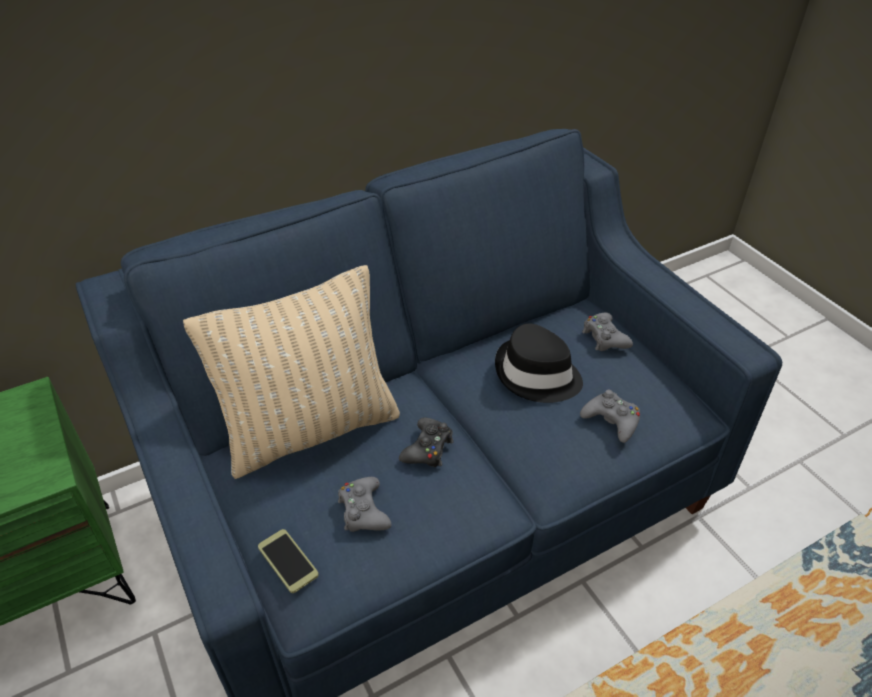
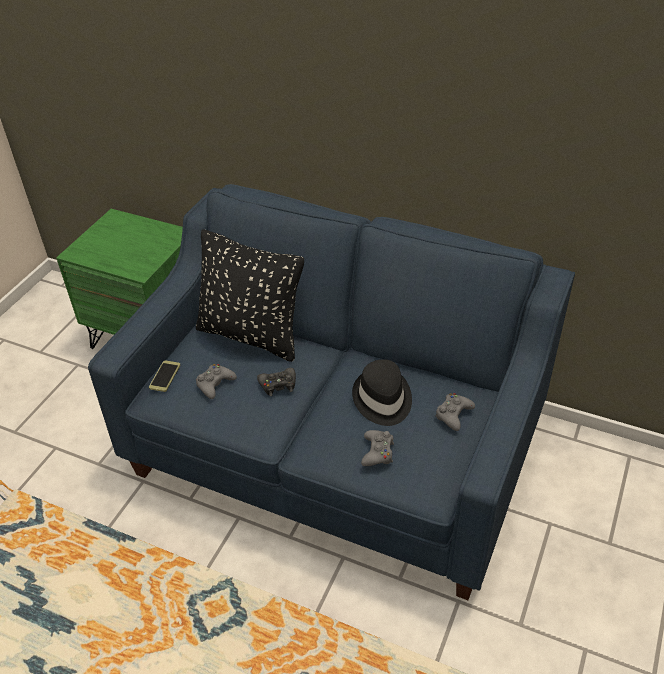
camera: 55 degrees right, 0 degrees up
beige pillow [183,265,400,479] -> black pillow [196,229,304,362]

